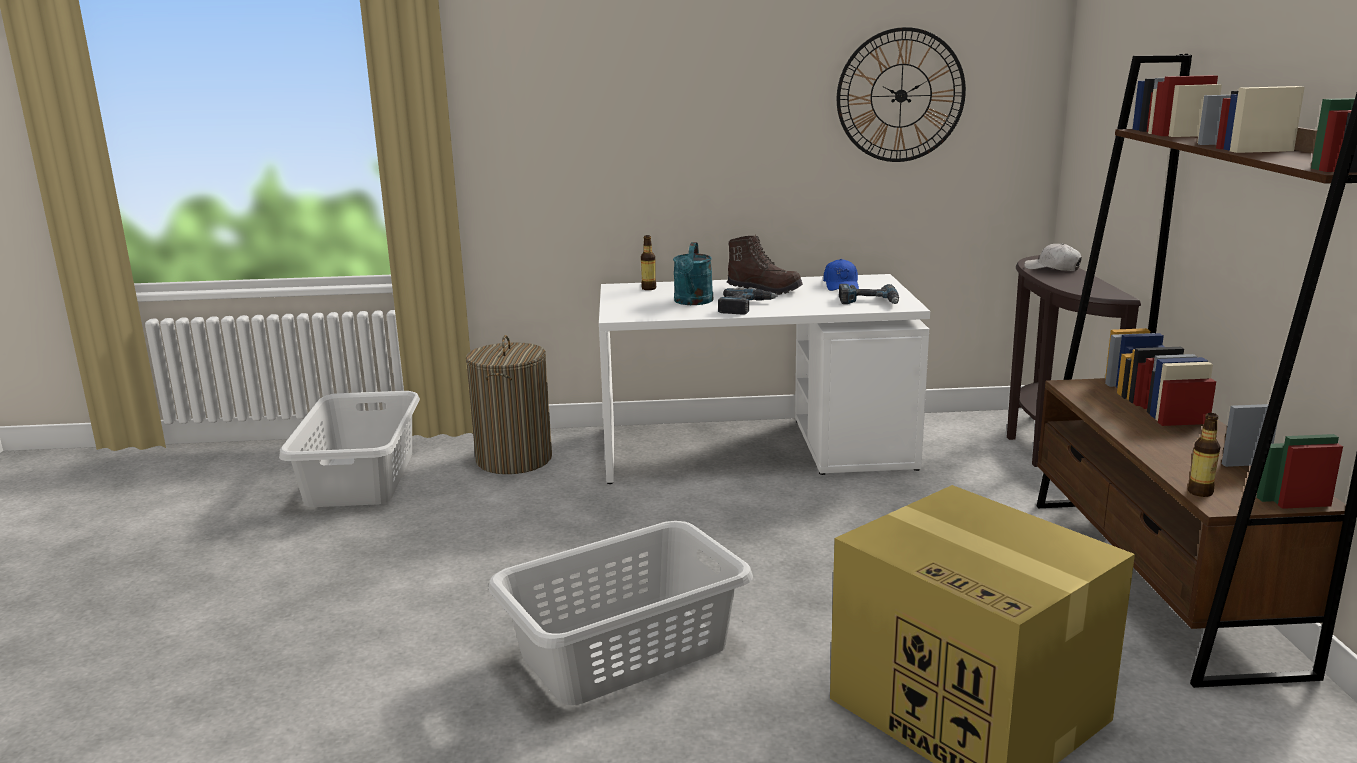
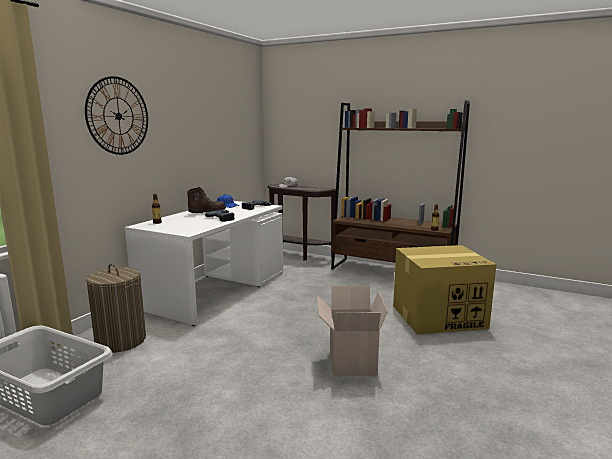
camera: 60 degrees left, 5 degrees down
grey laundry basket [488,521,753,705] -> cardboard box [317,286,388,376]
turquoise watering can [673,242,713,305] -> none
wall clock [837,27,966,162] -> wall clock moved to [85,76,148,155]

